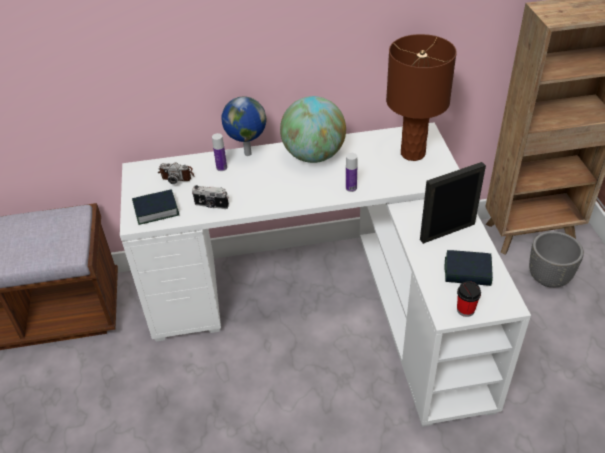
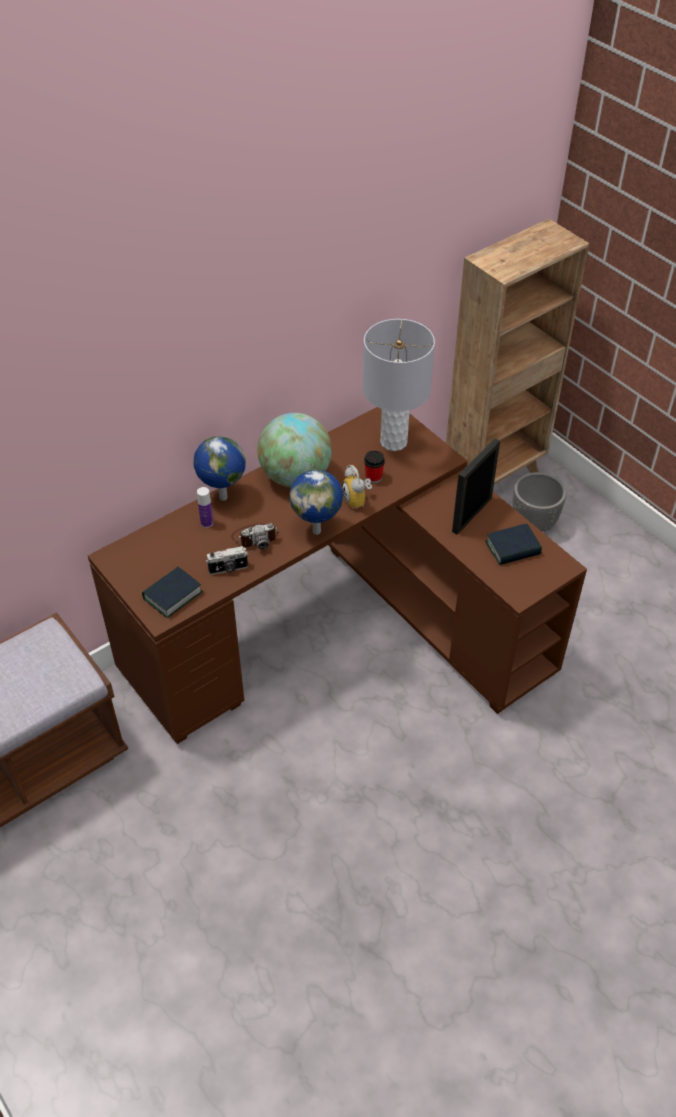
camera: 30 degrees left, 5 degrees up
white desk [120,122,531,427] -> brown desk [88,407,587,744]
camera [157,163,195,184] -> camera moved to [231,523,279,550]
bottle [346,153,357,192] -> alarm clock [342,465,372,509]
brown table lamp [386,34,457,161] -> grey table lamp [363,319,435,451]
cup [457,281,481,317] -> cup moved to [364,450,385,484]
none -> globe [289,469,343,535]

